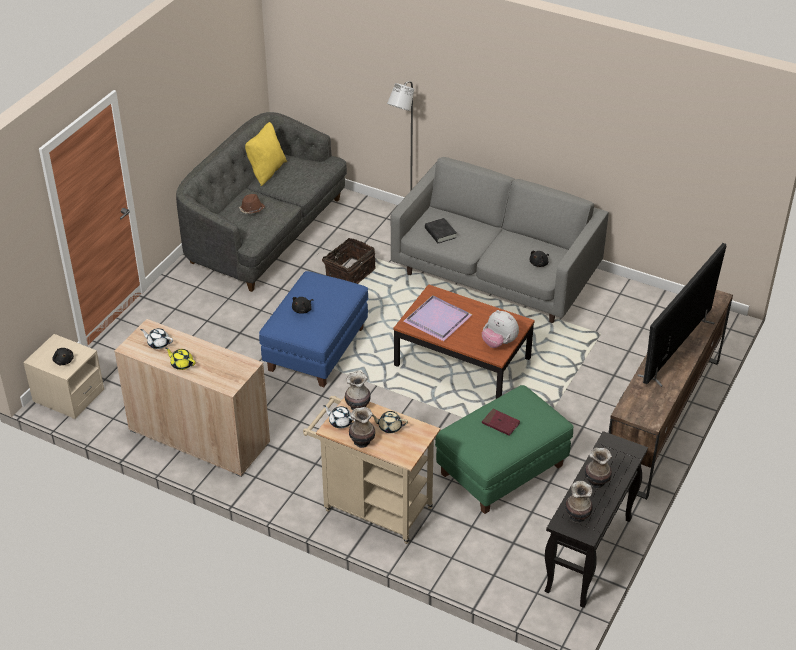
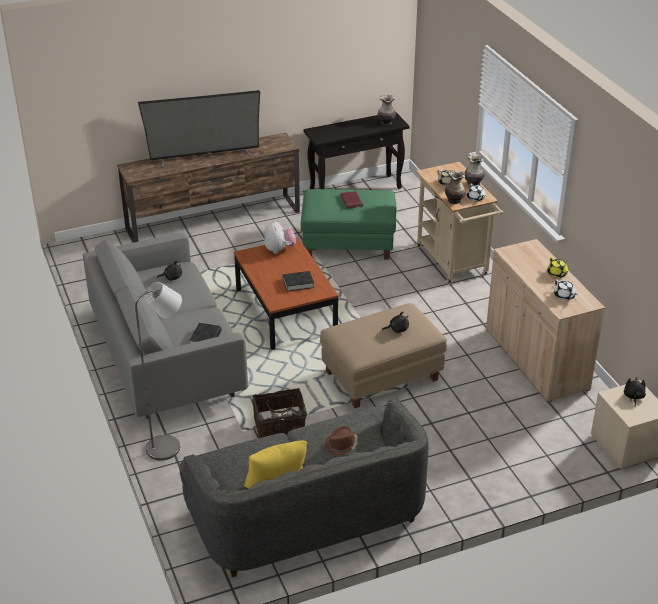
camera: 140 degrees left, 5 degrees down
blue ottoman [259,271,369,387] -> beige ottoman [320,303,447,408]
purple tray [404,295,472,341] -> black book [283,271,314,292]
vase [585,447,612,488] -> none

